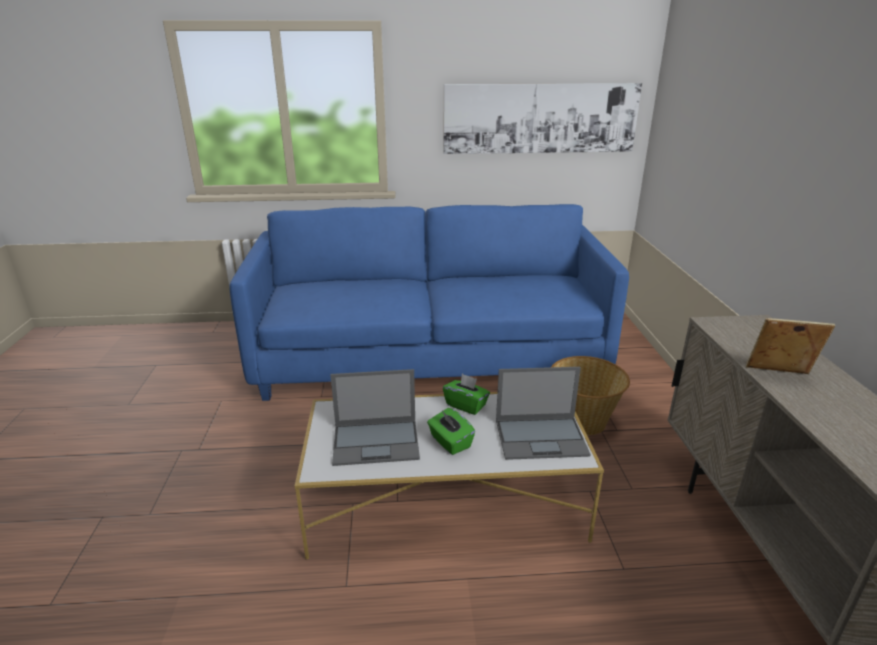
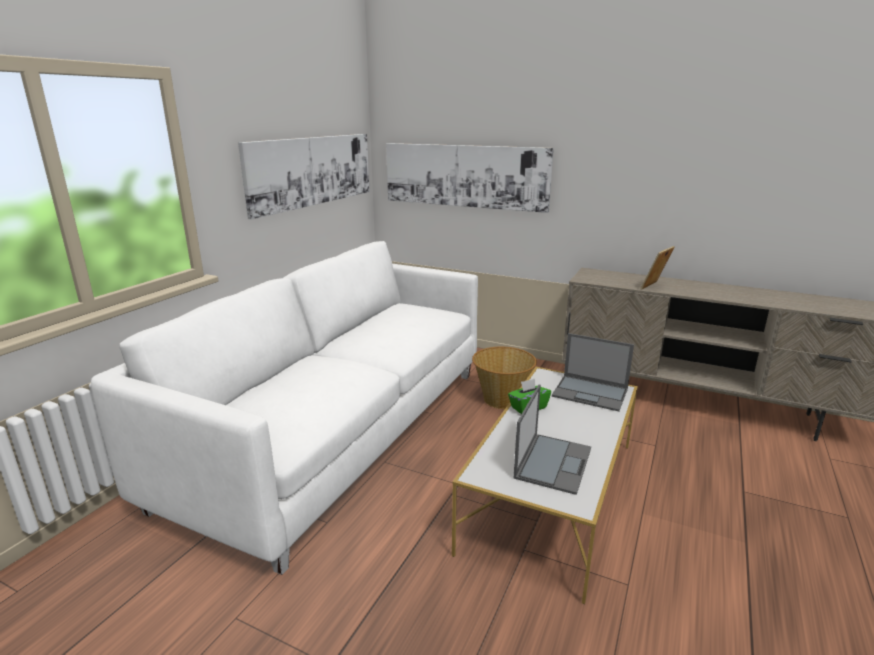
camera: 60 degrees left, 5 degrees down
blue sofa [229,204,629,401] -> white sofa [91,241,478,575]
green tissue box [427,408,475,455] -> none
laptop [496,367,591,460] -> laptop turned 90 degrees clockwise [552,333,634,412]
none -> picture [386,143,554,213]

